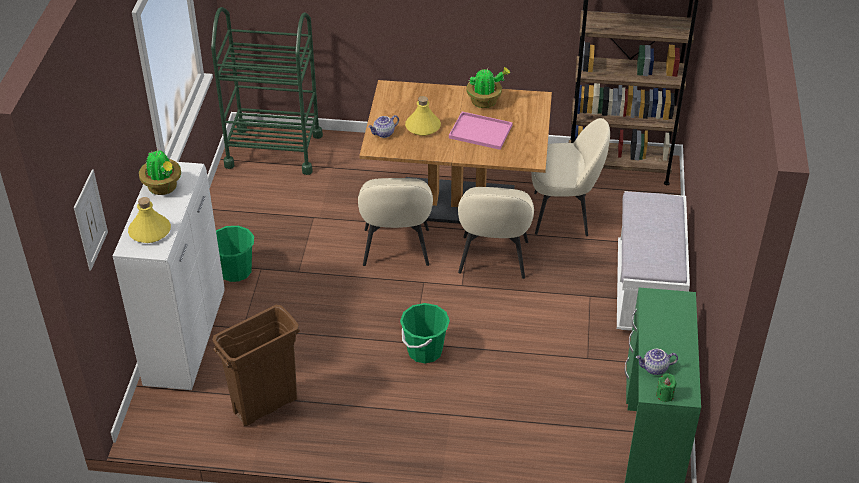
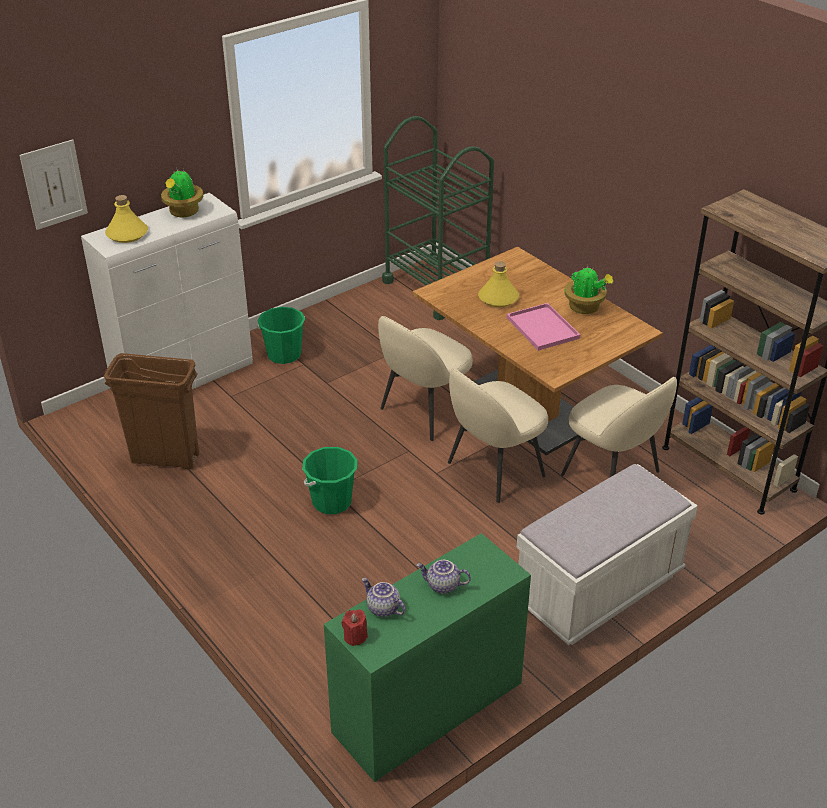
camera: 45 degrees right, 5 degrees down
teapot [368,115,399,138] -> teapot moved to [416,560,471,594]
green candle [656,373,677,402] -> red candle [342,609,368,646]

